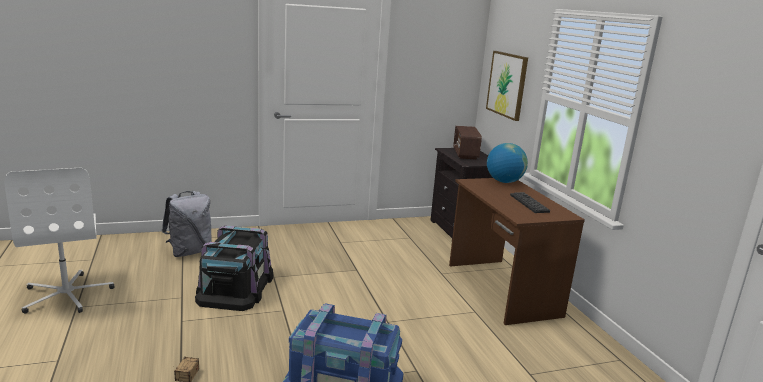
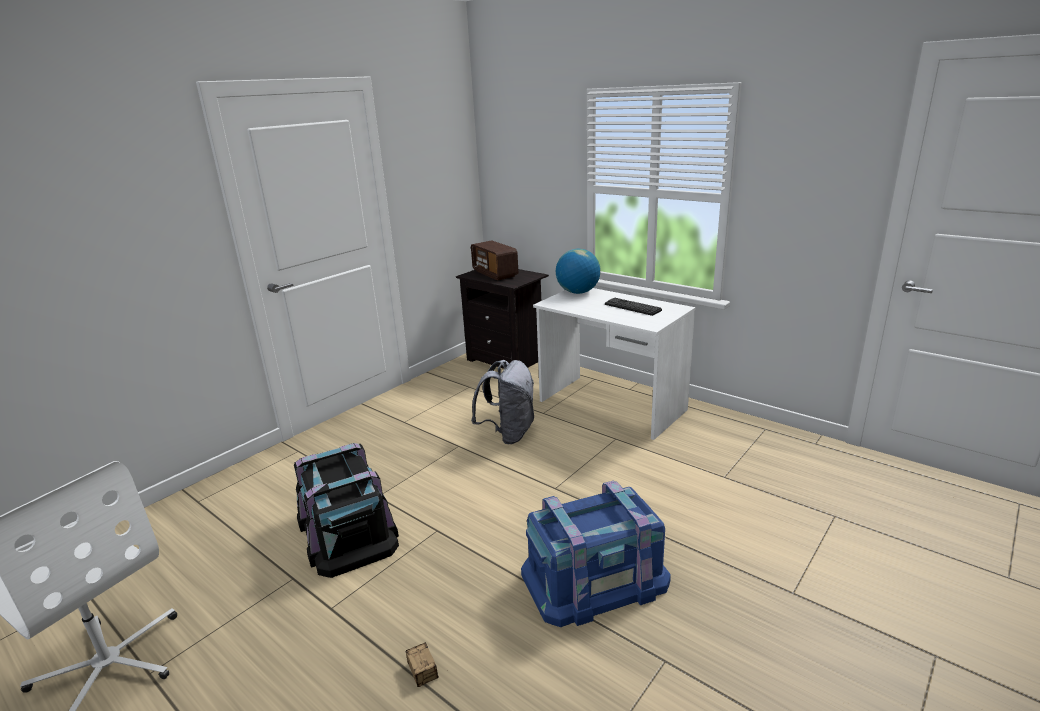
camera: 30 degrees left, 5 degrees up
grey backpack [162,191,212,257] -> grey backpack moved to [471,360,534,444]
brown desk [449,178,585,325] -> white desk [533,288,696,440]
picture [486,51,528,121] -> none

